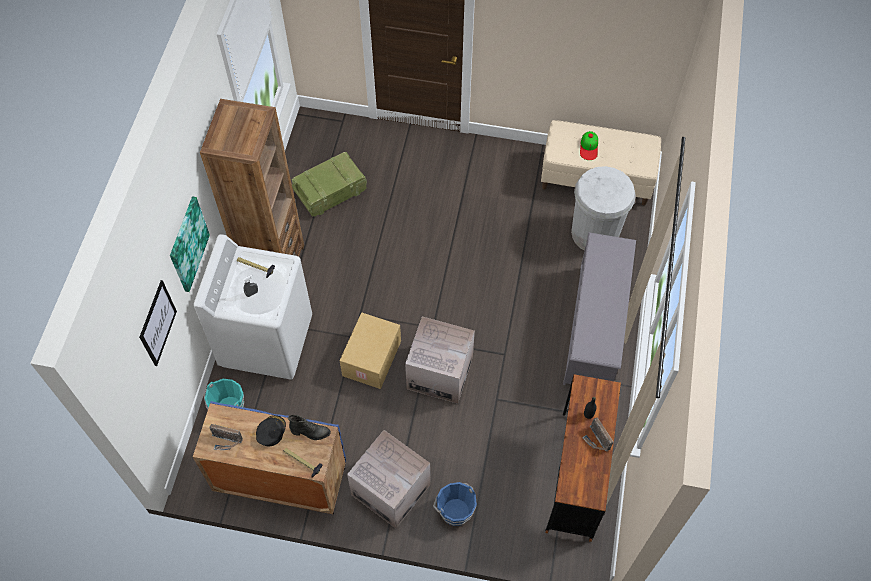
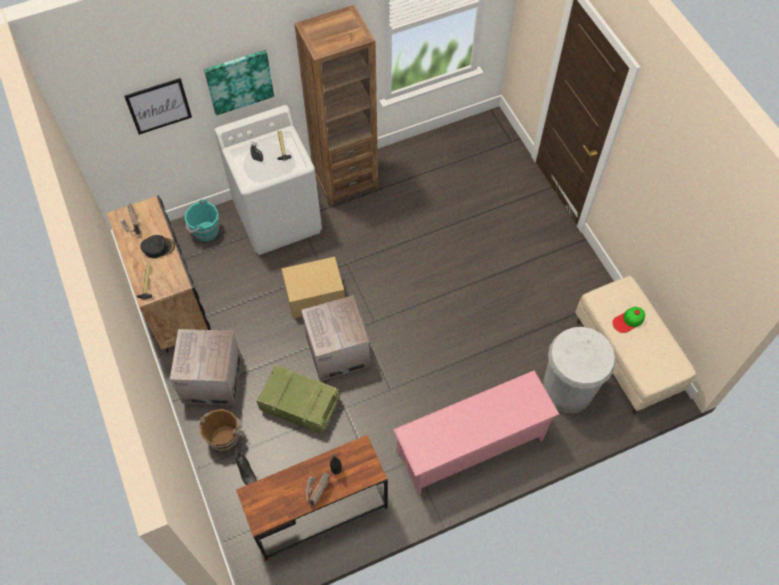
camera: 55 degrees right, 0 degrees up
blue cabinet [193,401,346,514] -> black cabinet [107,195,211,353]
black boot [288,415,331,440] -> black boot moved to [235,448,257,485]
crate [292,152,367,217] -> crate moved to [257,365,340,434]
blue bucket [433,482,477,526] -> brown bucket [200,409,242,452]
grey shoe rack [563,232,636,385] -> pink shoe rack [393,370,560,494]

